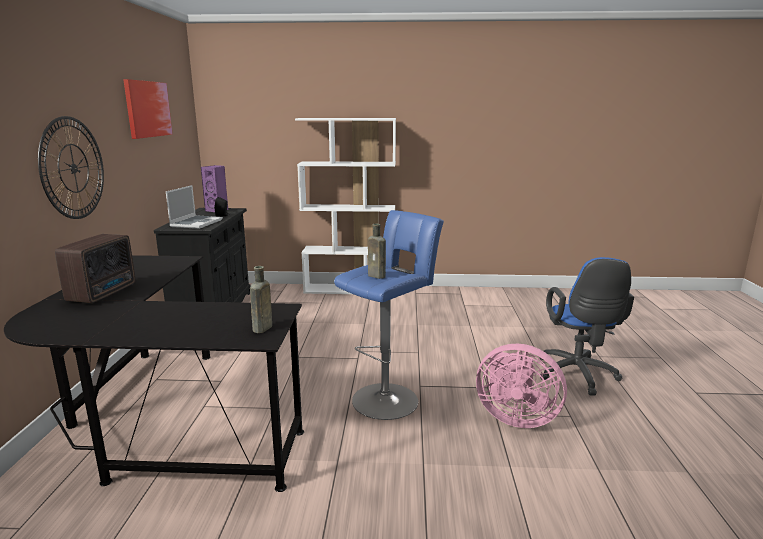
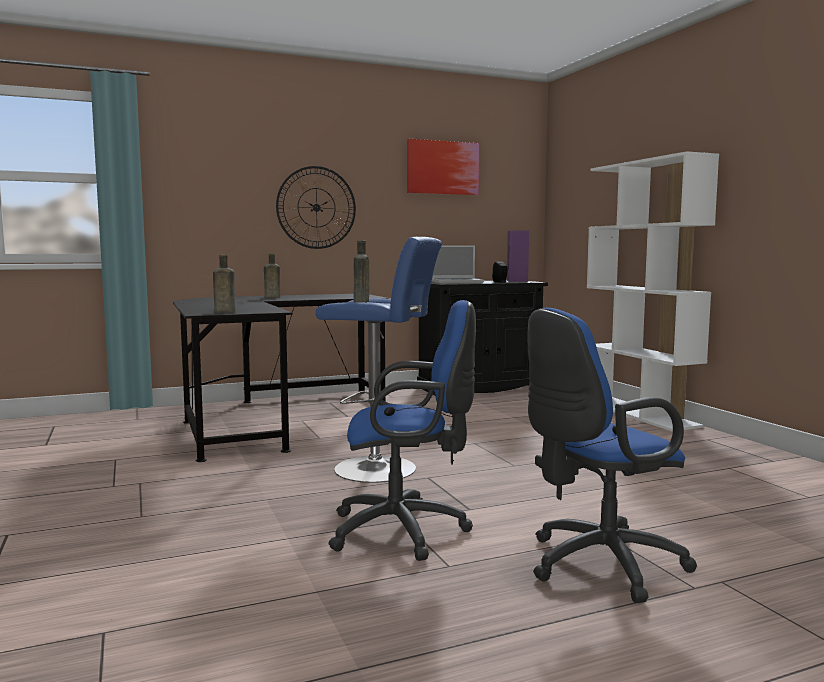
camera: 65 degrees right, 10 degrees down
radio [55,234,135,303] -> brown bottle [264,254,280,298]
pink fan [476,344,567,428] -> blue office chair [328,300,476,561]

